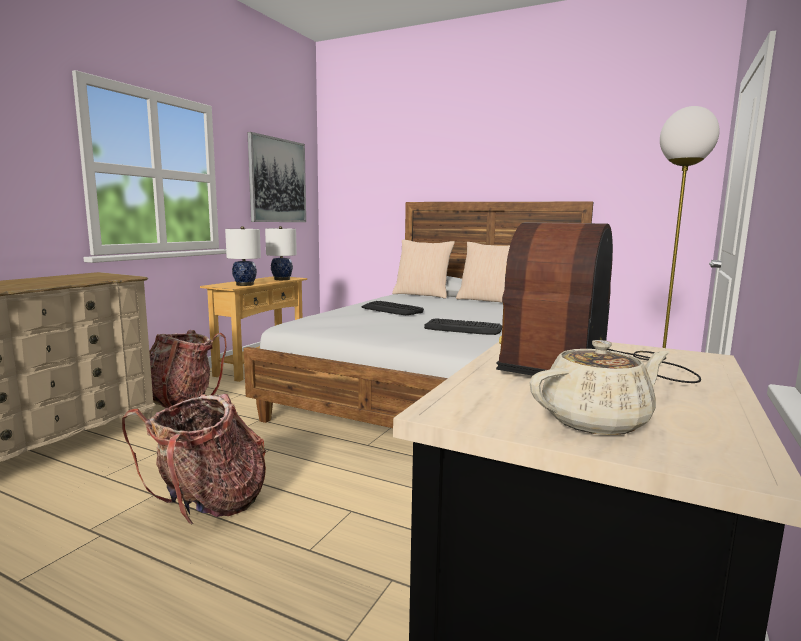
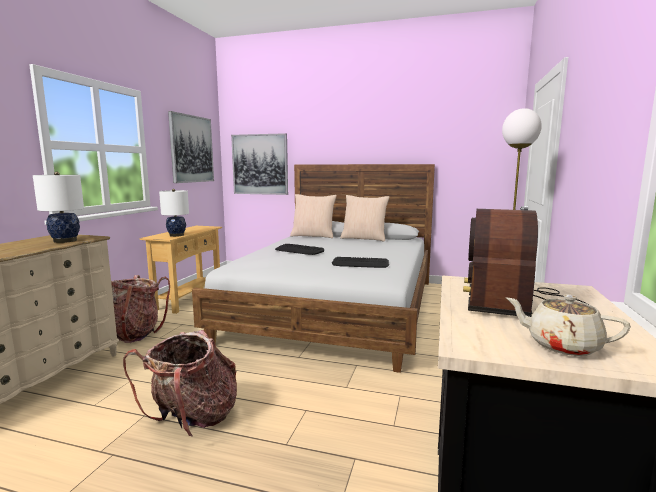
camera: 10 degrees left, 0 degrees up
white table lamp [265,226,297,280] -> white table lamp moved to [33,172,84,243]
beige teapot [530,340,670,435] -> beige teapot turned 120 degrees counterclockwise [506,295,631,356]
none -> picture [231,133,288,195]

